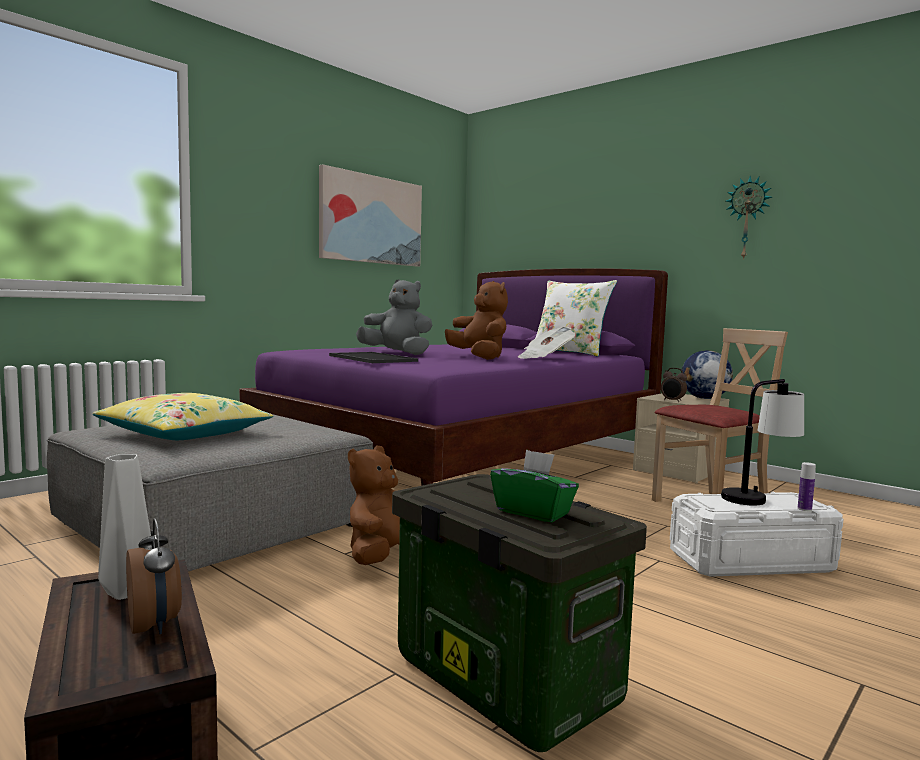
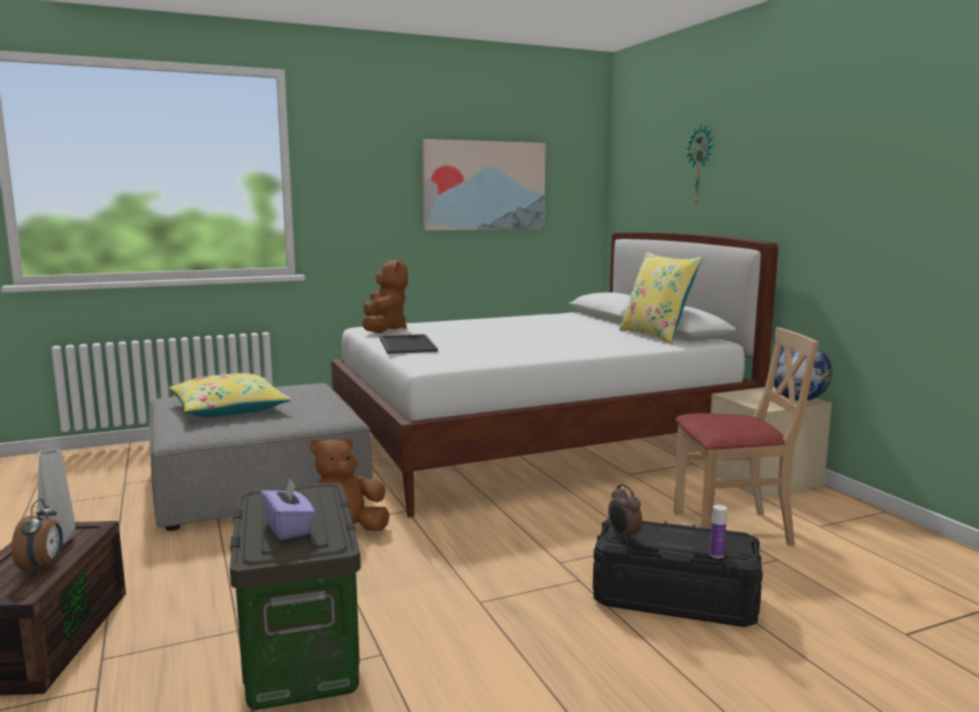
camera: 25 degrees right, 5 degrees up
purple bed [239,268,668,486] -> white bed [331,232,778,517]
grey plush toy [356,279,432,355] -> none
brown plush toy [445,281,508,360] -> brown plush toy moved to [362,258,408,333]
green tissue box [490,449,579,522] -> purple tissue box [260,479,315,540]
newspaper [518,327,576,359] -> none
white pillow [536,280,617,357] -> yellow pillow [619,252,703,344]
alarm clock [661,368,687,402] -> alarm clock moved to [608,484,642,542]
white storage box [670,492,843,577] -> black storage box [593,519,763,627]
table lamp [721,379,804,506] -> none
wall clock [726,176,772,260] -> wall clock moved to [686,125,714,206]

